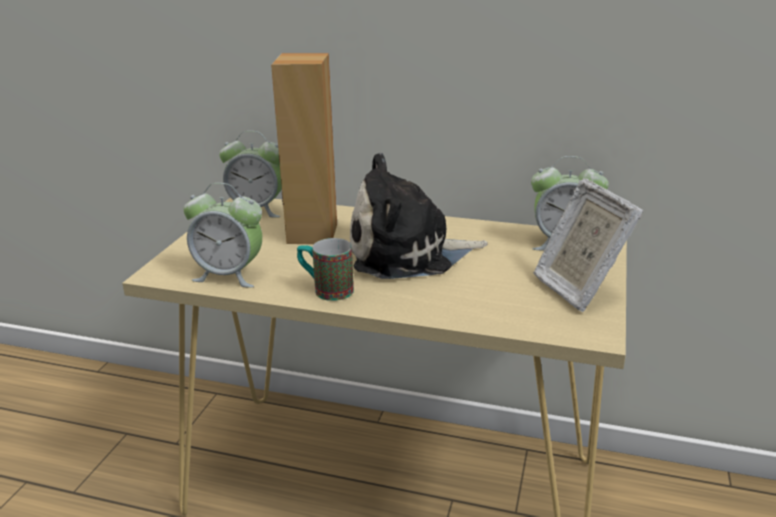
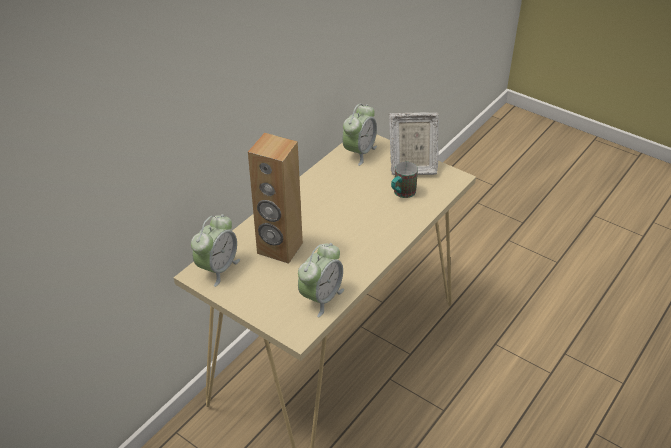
camera: 70 degrees left, 15 degrees up
mug [297,238,354,301] -> mug moved to [391,162,418,198]
plush toy [350,153,488,279] -> none

